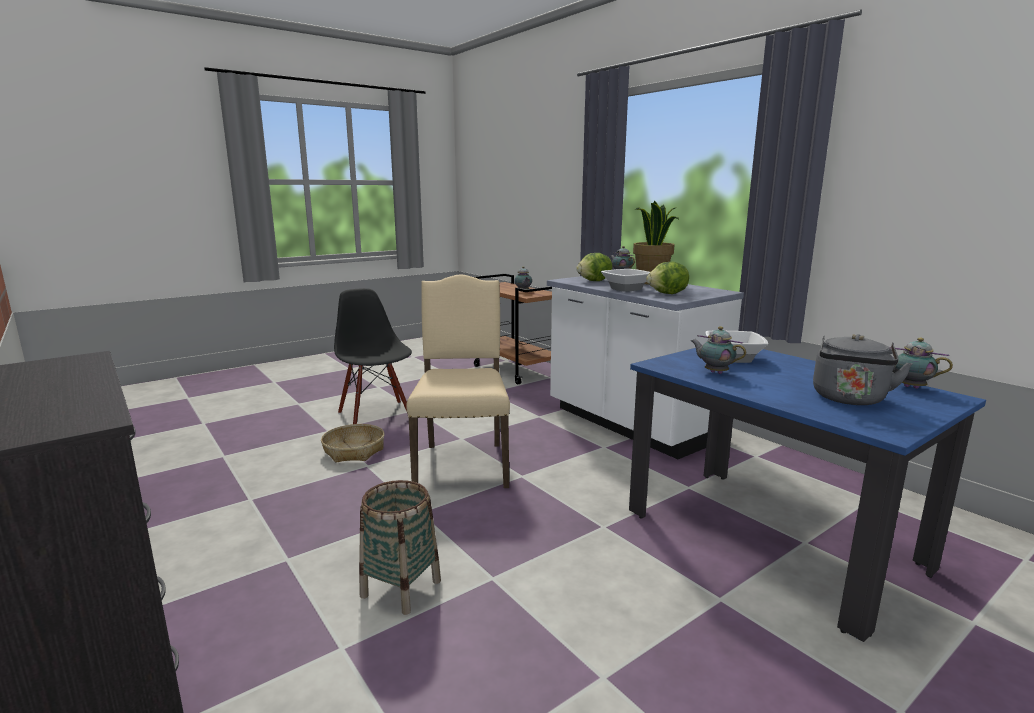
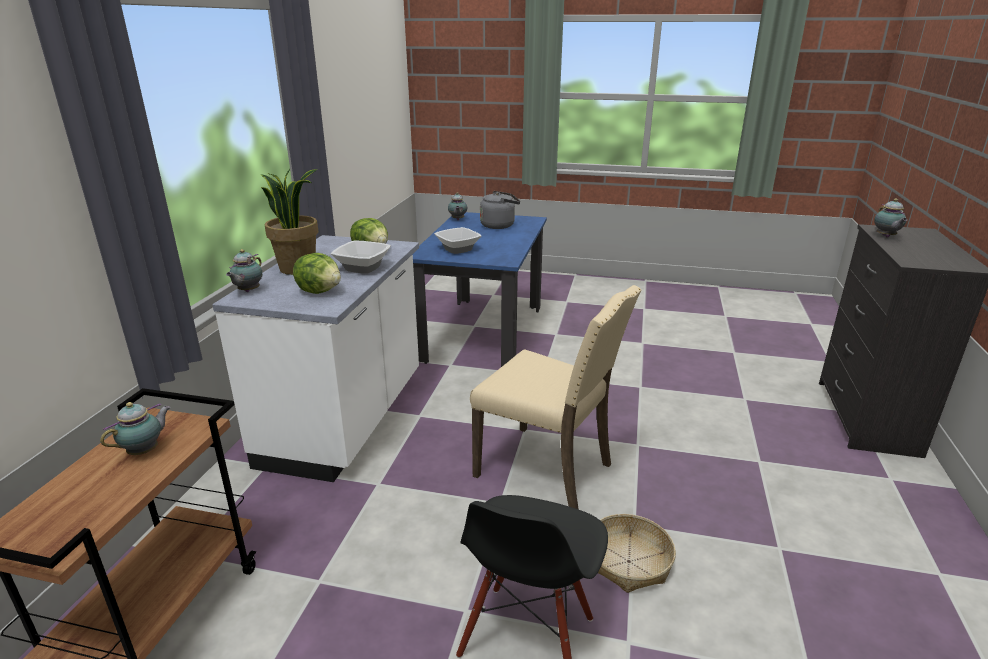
camera: 130 degrees left, 10 degrees up
basket [359,480,441,615] -> none
beige chair [406,274,510,488] -> beige chair turned 105 degrees counterclockwise [470,285,642,509]
teapot [691,326,746,374] -> teapot moved to [874,198,907,237]

